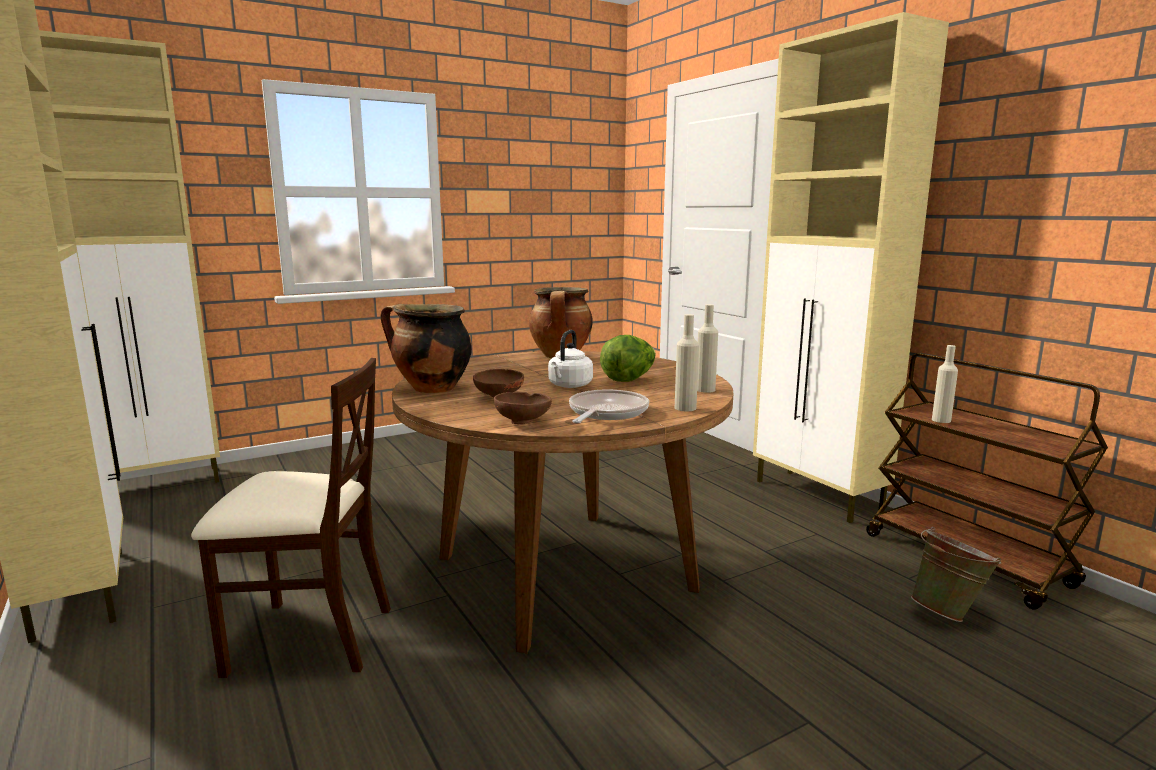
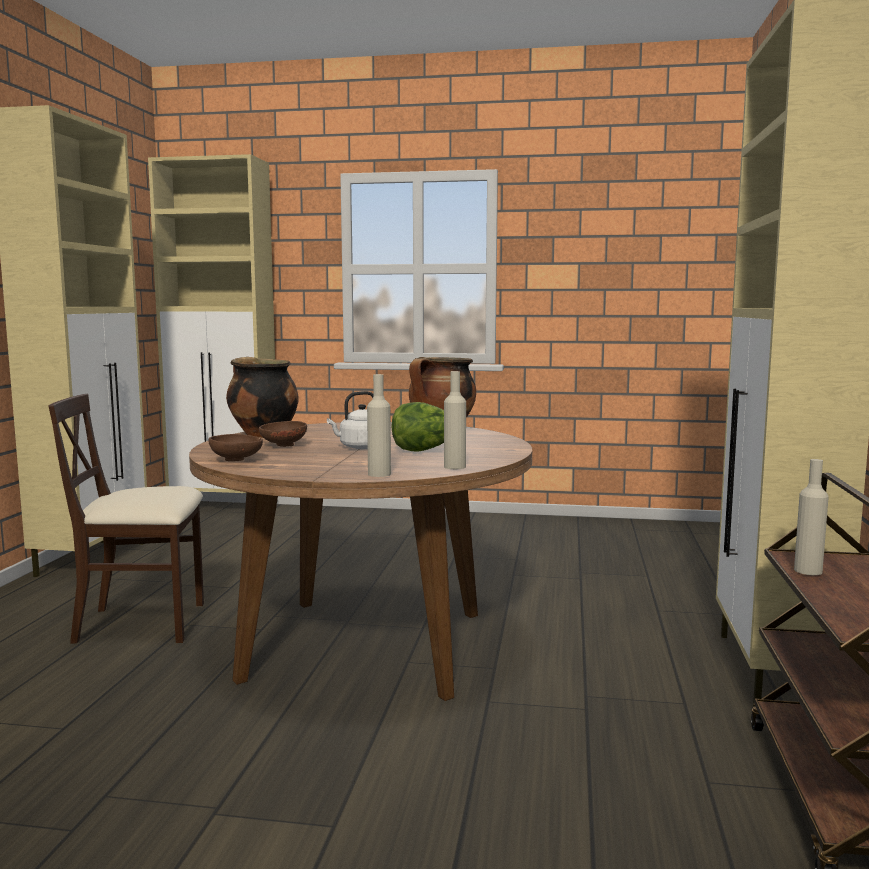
camera: 40 degrees right, 5 degrees down
beige chair [191,358,391,678] -> beige chair turned 135 degrees clockwise [48,394,204,644]
frying pan [569,389,649,423] -> none
green bucket [911,527,1002,622] -> none

